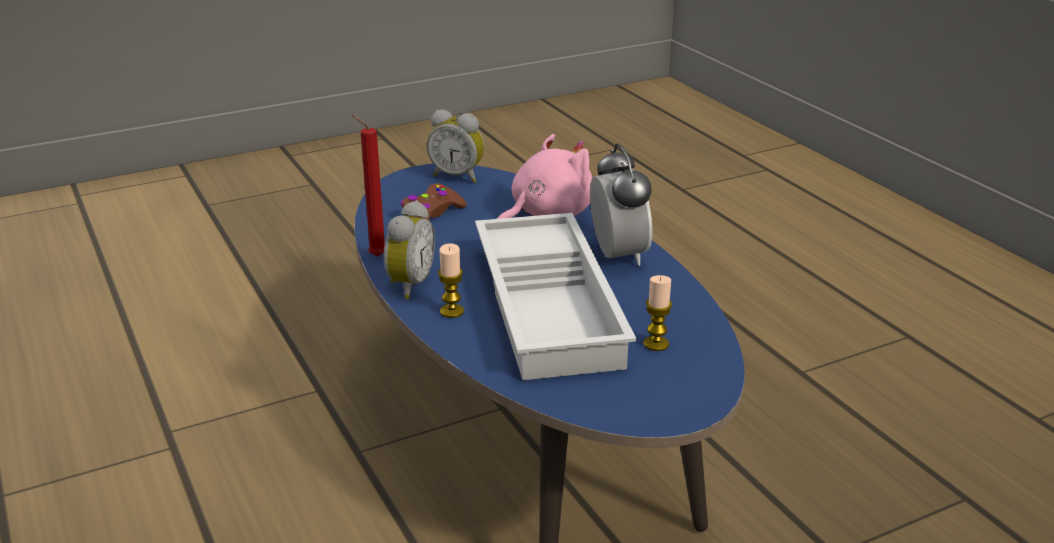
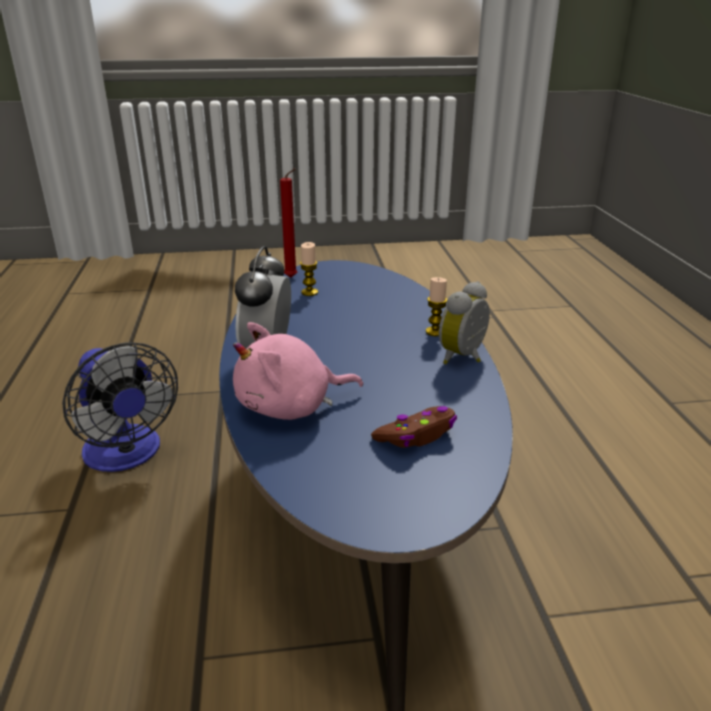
camera: 160 degrees left, 0 degrees up
red candle [351,114,385,257] -> red candle moved to [280,169,297,278]
alarm clock [427,110,484,183] -> none
white tray [475,213,636,380] -> none
none -> fan [62,342,178,472]

